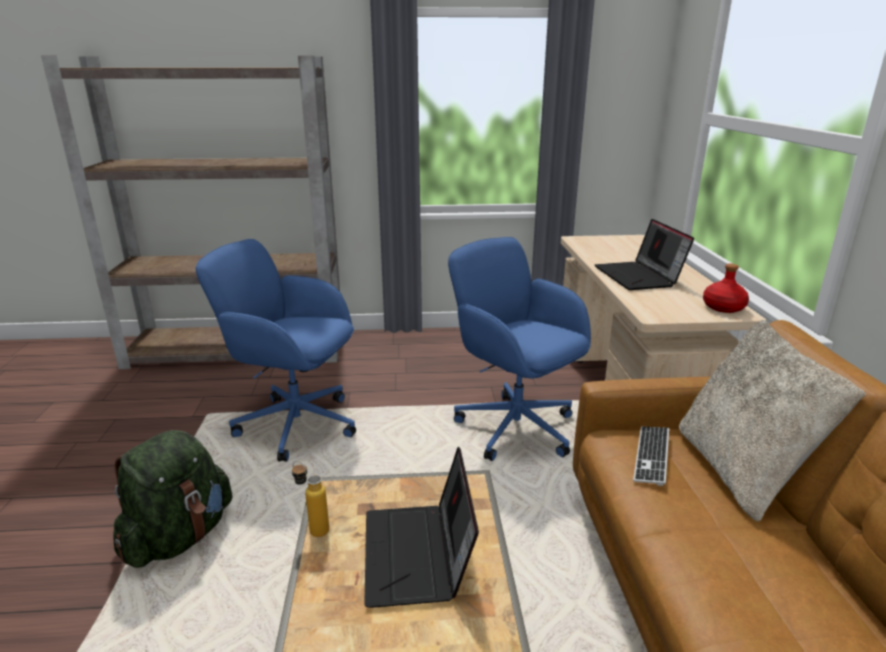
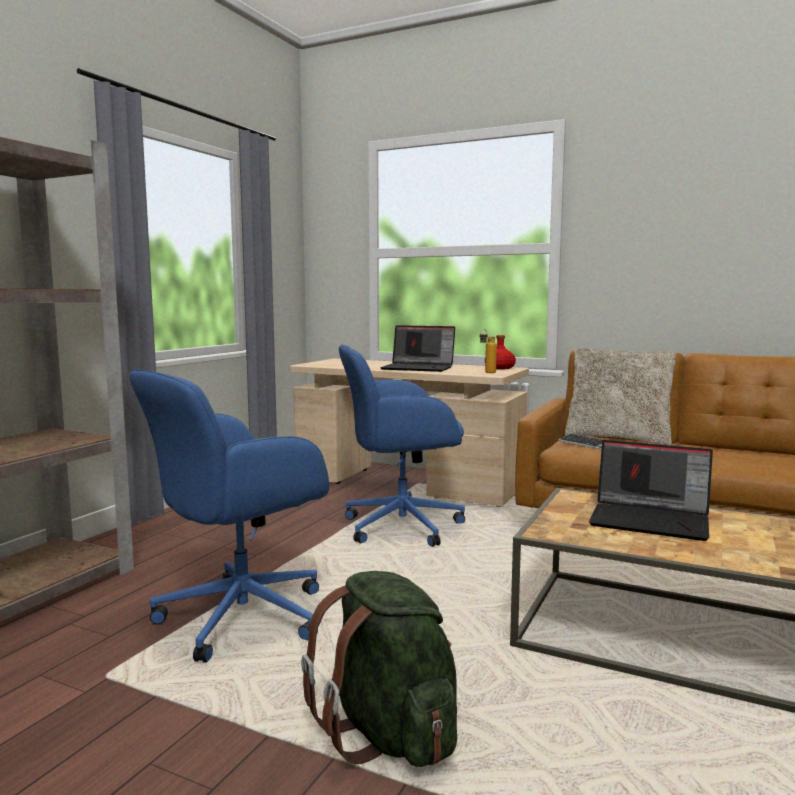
camera: 60 degrees left, 15 degrees down
bottle [292,461,329,537] -> bottle moved to [479,329,497,373]

